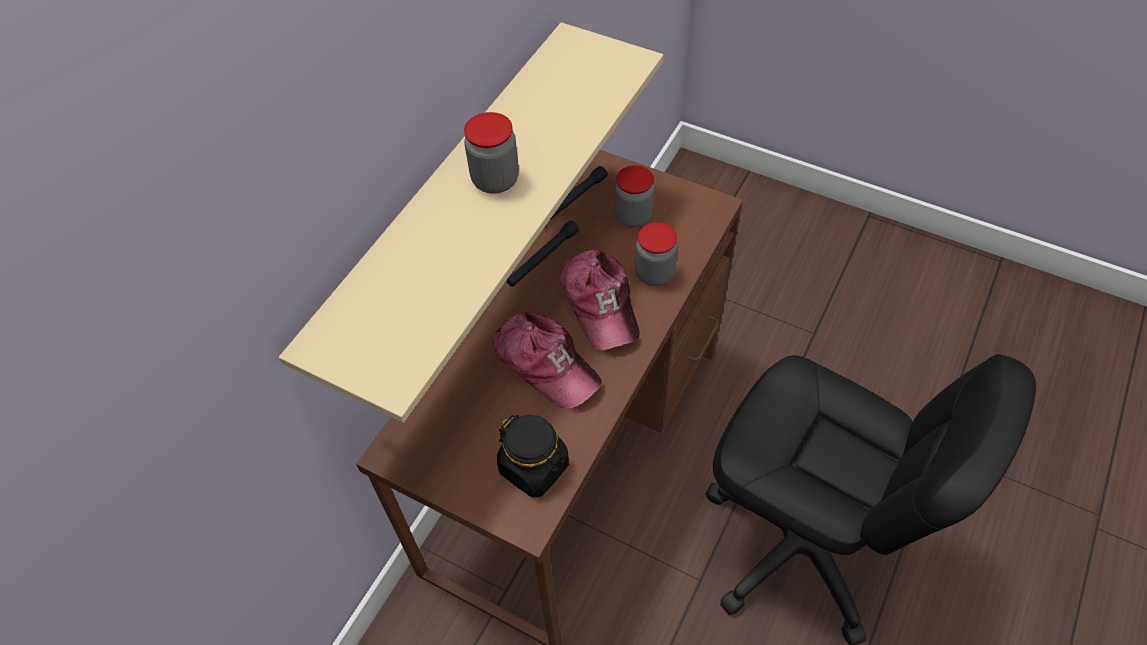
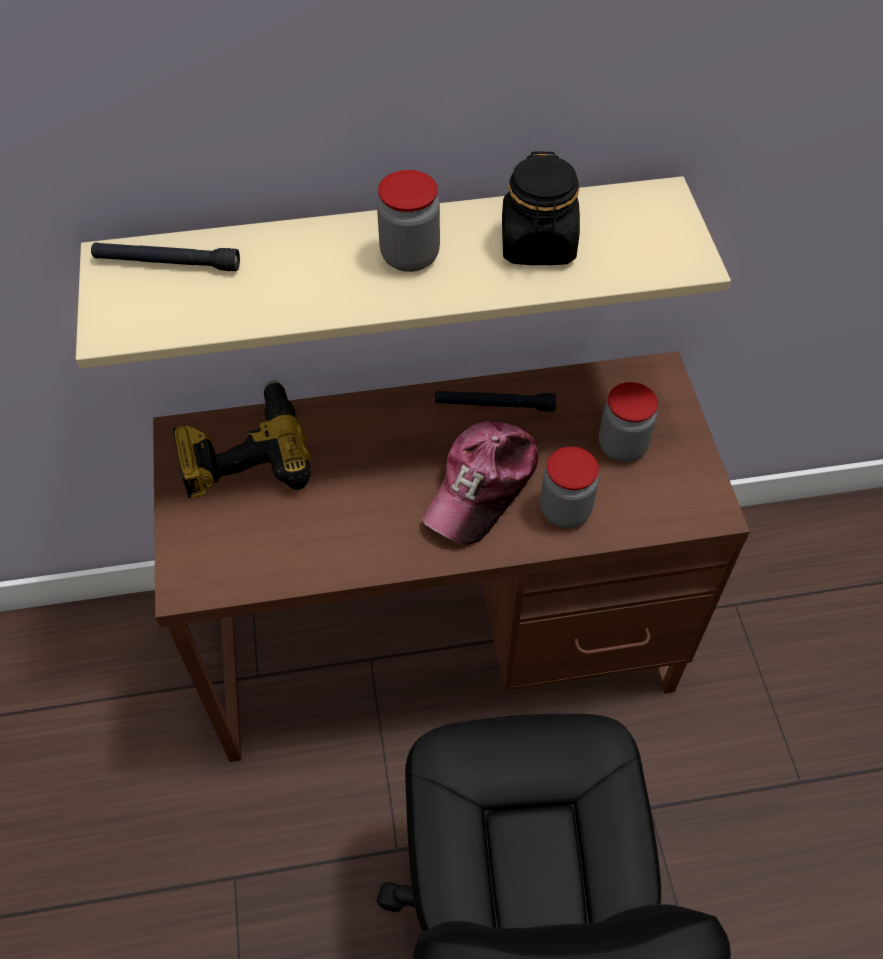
camera: 50 degrees right, 0 degrees up
cap [492,312,602,408] -> none
black jar [497,415,569,498] -> black jar moved to [502,152,580,265]
black flashlight [549,166,608,221] -> black flashlight moved to [91,242,240,271]
none -> power drill [173,380,311,498]

